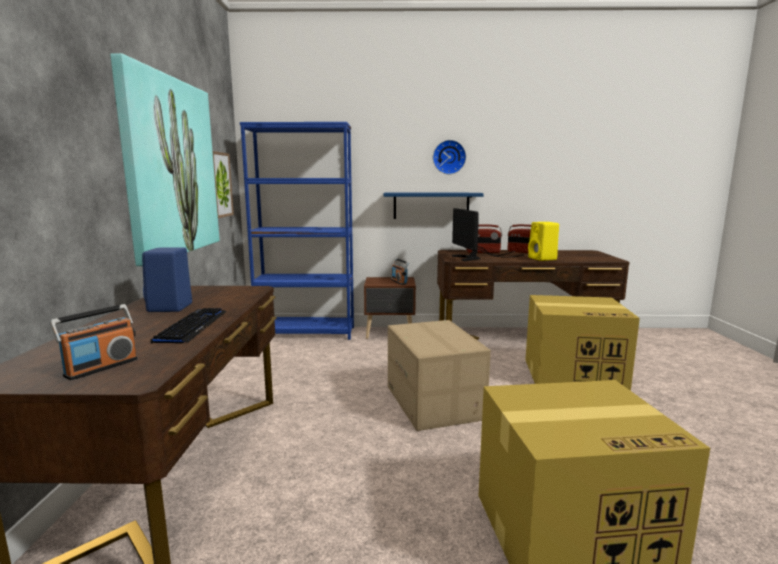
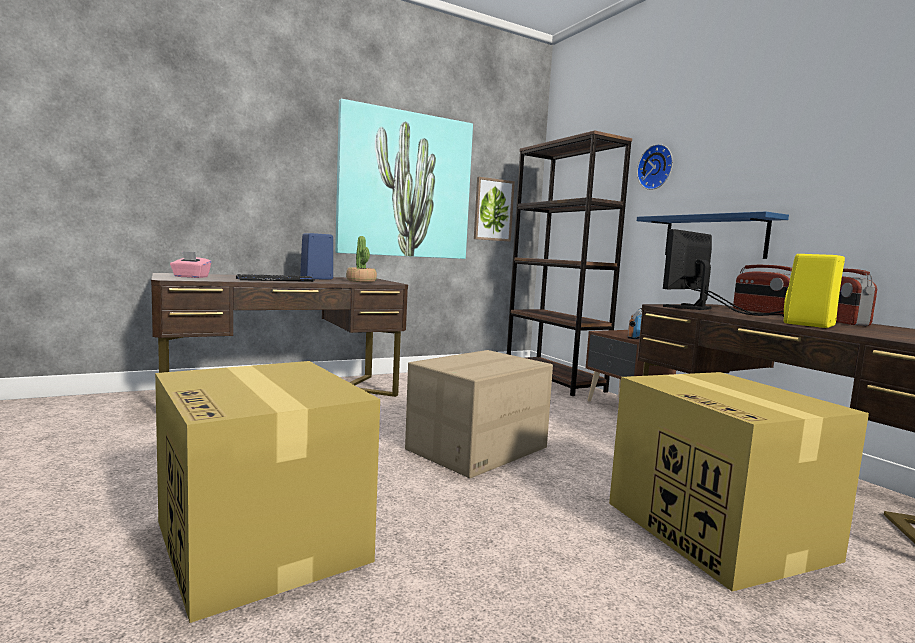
camera: 60 degrees right, 5 degrees down
radio [50,304,138,380] -> pink tissue box [170,251,211,278]
blue bookcase [240,122,354,340] -> brown bookcase [507,130,632,396]
wall clock [433,140,466,175] -> wall clock moved to [637,144,673,190]
none -> potted plant [346,236,377,282]

